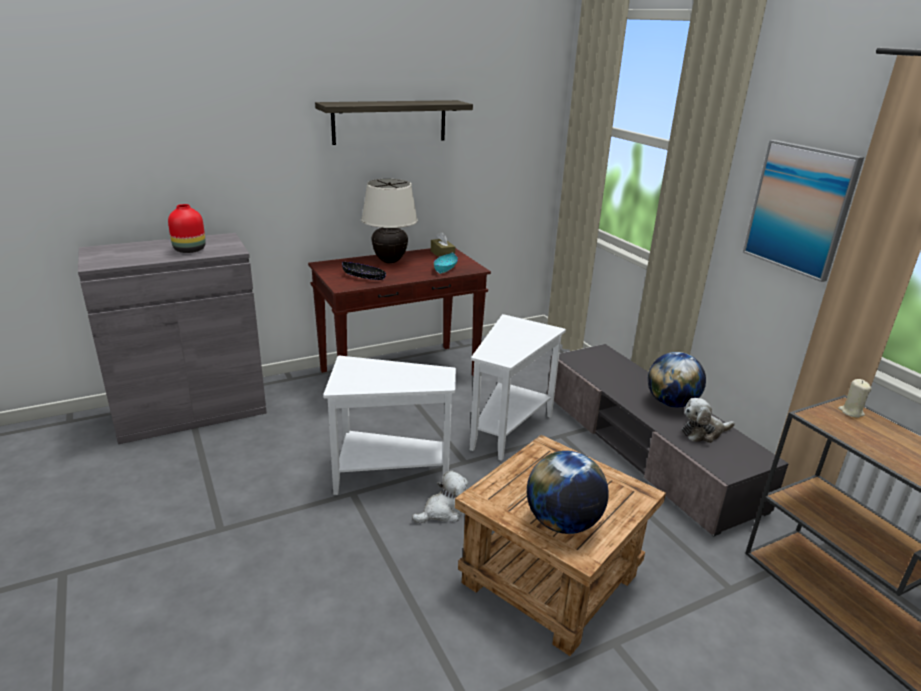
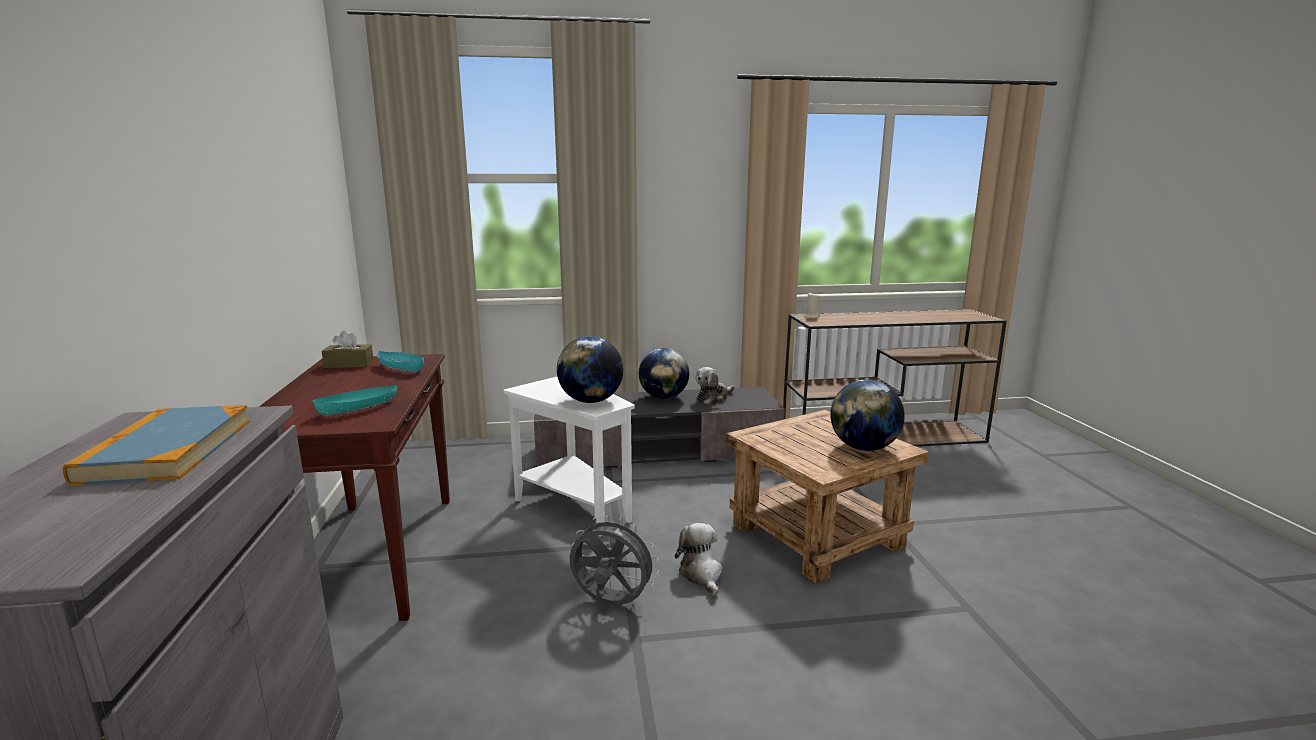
camera: 70 degrees left, 10 degrees down
red vase [168,204,206,253] -> book [63,405,250,486]
shelf [315,100,473,145] -> none
white side table [323,356,456,495] -> grey fan [570,515,659,605]
black bowl [342,262,386,280] -> turquoise bowl [312,384,397,416]
beige table lamp [361,179,418,263] -> none
plush toy [681,398,735,443] -> plush toy turned 45 degrees clockwise [695,367,734,404]
picture [743,140,864,282] -> none
none -> globe [557,336,623,403]

